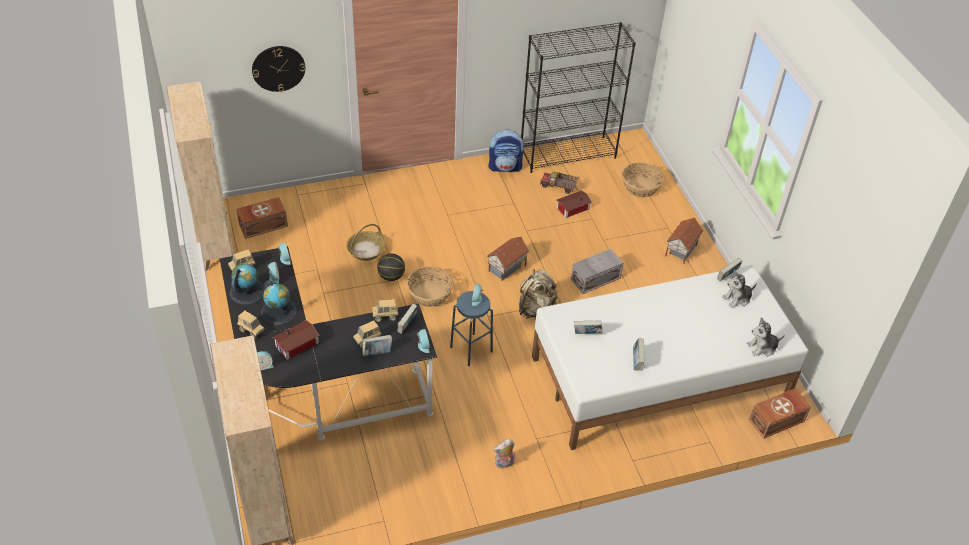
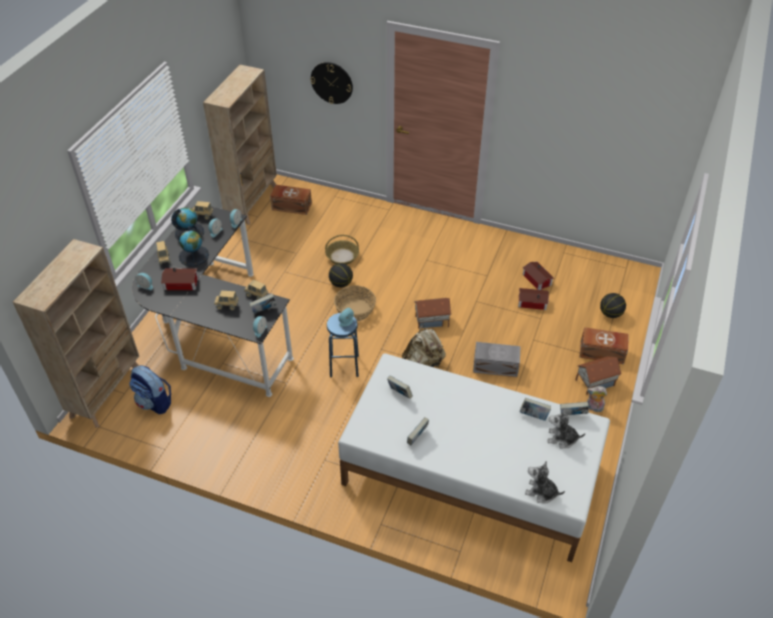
camera: 40 degrees right, 0 degrees up
book [362,335,392,356] -> book moved to [520,398,551,421]
backpack [488,129,524,172] -> backpack moved to [129,365,171,414]
plush toy [494,439,515,469] -> plush toy moved to [587,386,607,412]
black bookcase [521,22,636,173] -> none
toy truck [540,171,578,194] -> toy house [523,262,554,290]
basket [622,162,664,197] -> basketball [600,293,626,318]
brown storage box [749,388,811,439] -> brown storage box moved to [580,327,628,364]

